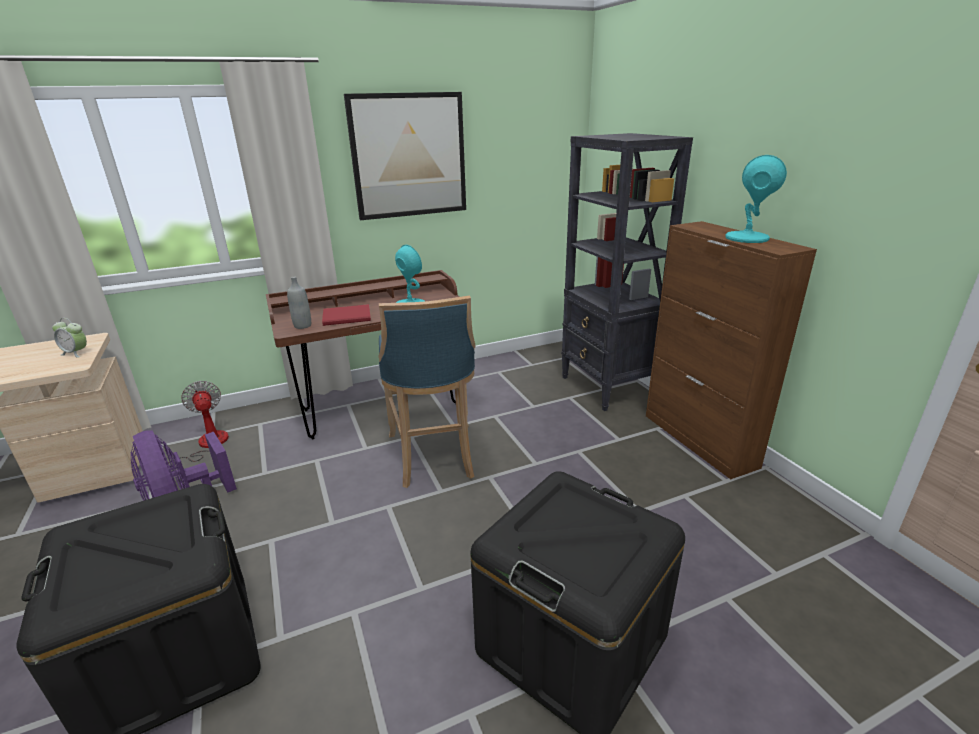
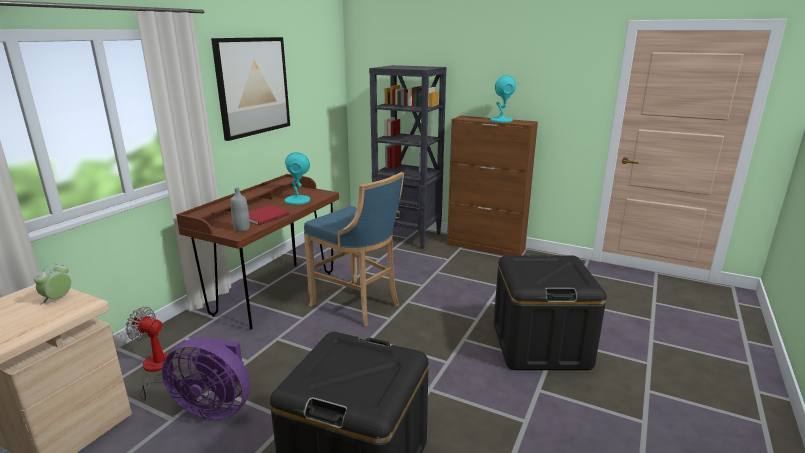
camera: 40 degrees left, 5 degrees down
alarm clock [52,318,87,358] -> alarm clock turned 135 degrees clockwise [34,263,71,304]

